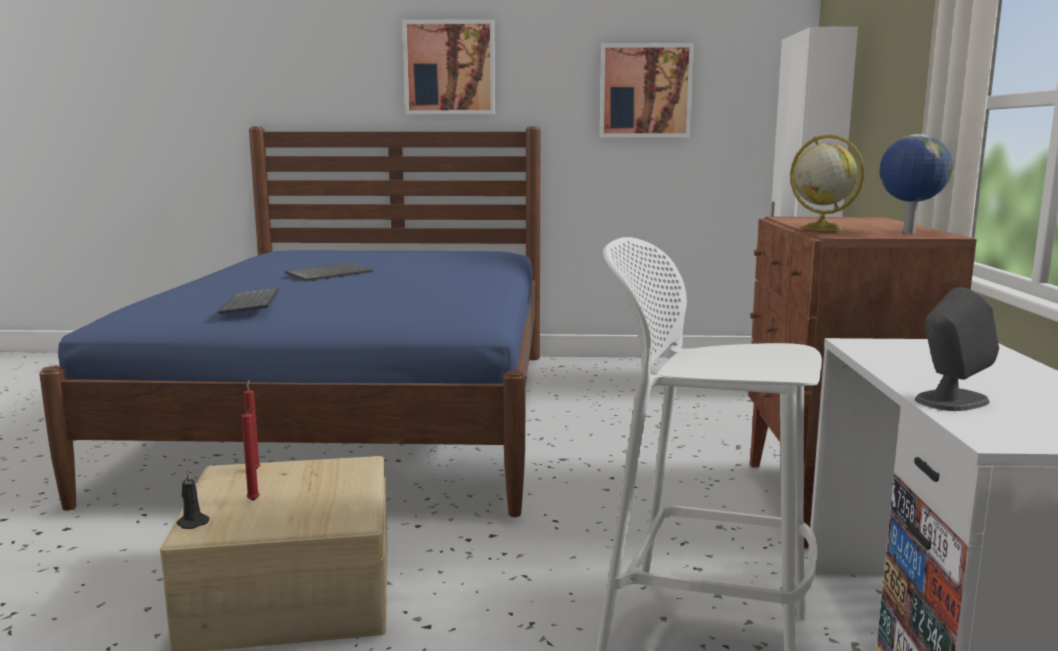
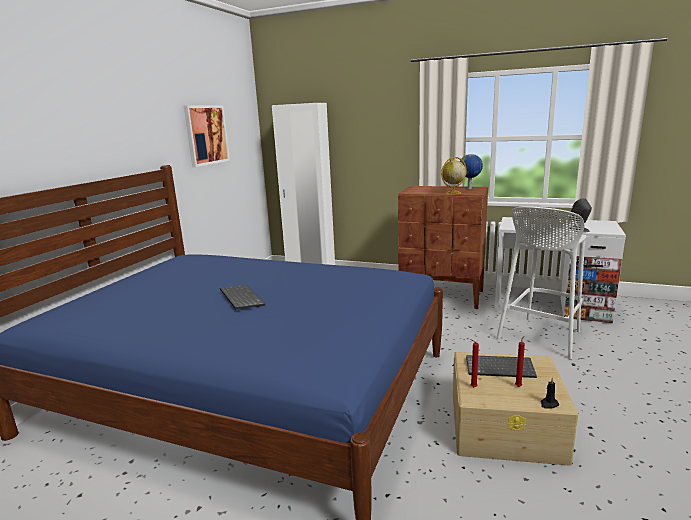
camera: 70 degrees left, 5 degrees up
keyboard [219,288,279,314] -> keyboard moved to [466,355,537,378]
picture [402,19,495,115] -> none

